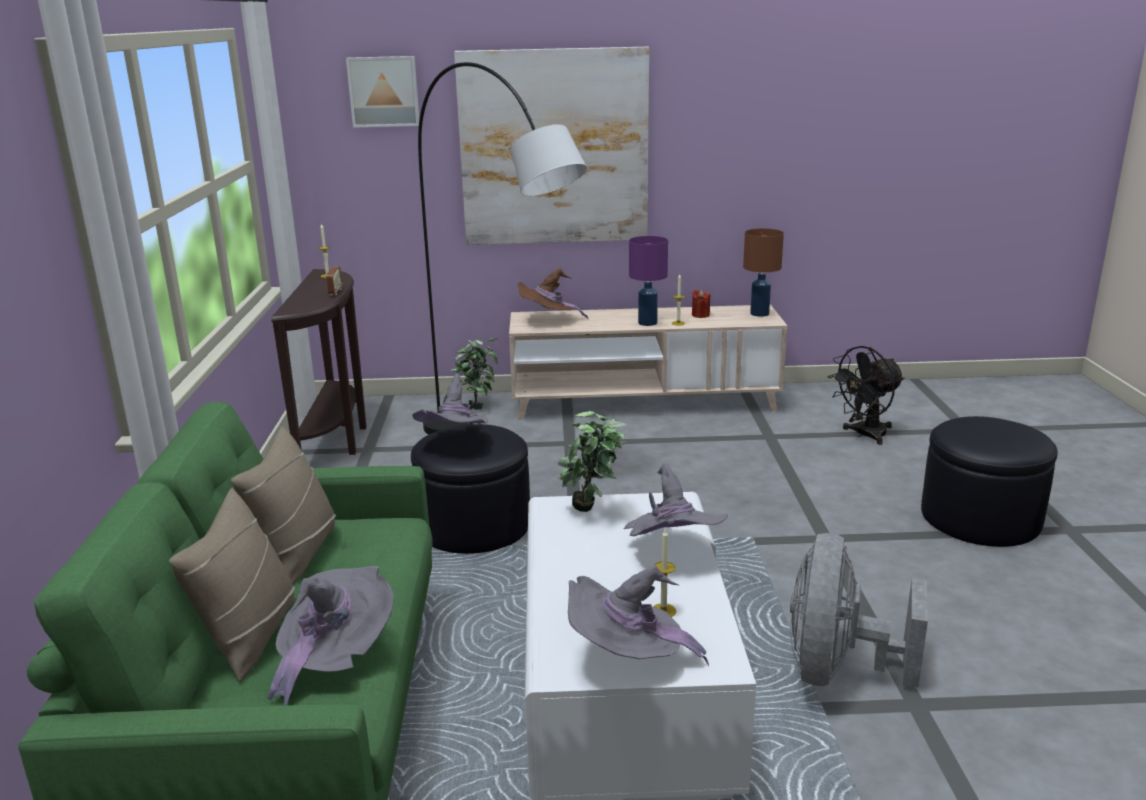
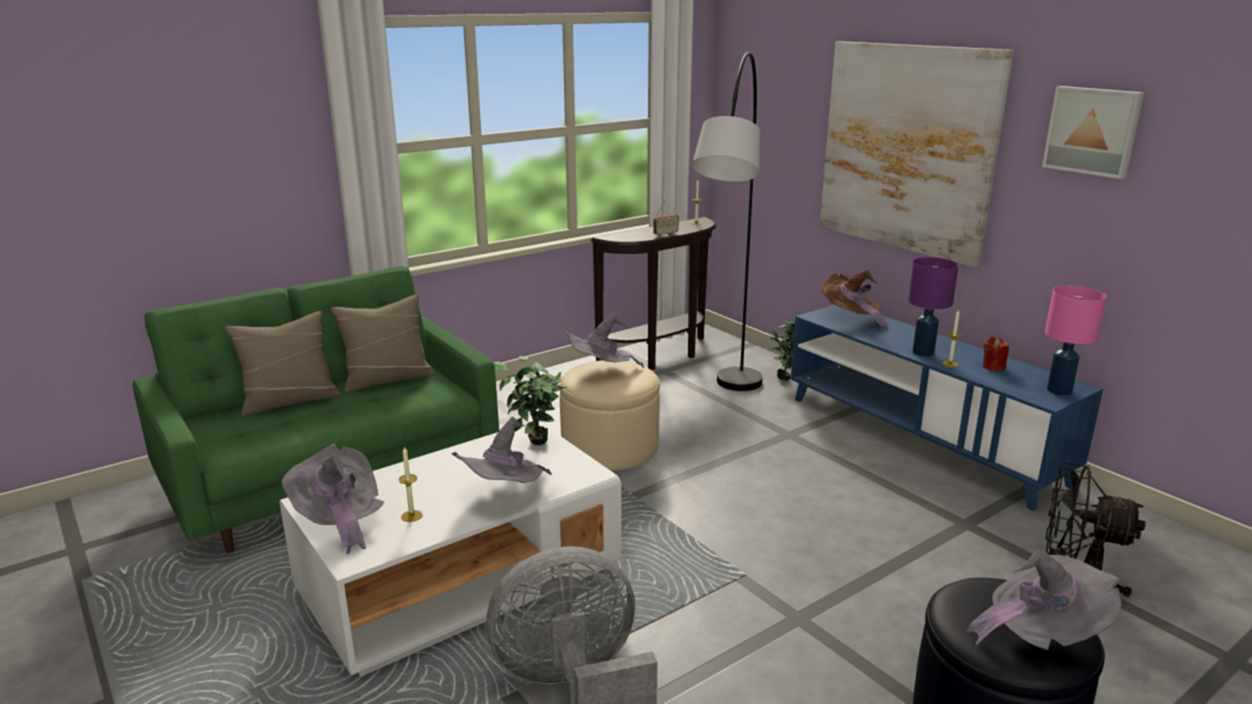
camera: 55 degrees right, 0 degrees up
grey hat [267,566,394,706] -> grey hat moved to [966,551,1122,650]
picture [346,56,420,128] -> picture moved to [1042,86,1144,179]
black ottoman [411,424,530,554] -> beige ottoman [559,360,660,471]
beige tv stand [509,305,787,419] -> blue tv stand [791,305,1103,511]
brown table lamp [743,228,784,317] -> pink table lamp [1045,286,1106,395]

